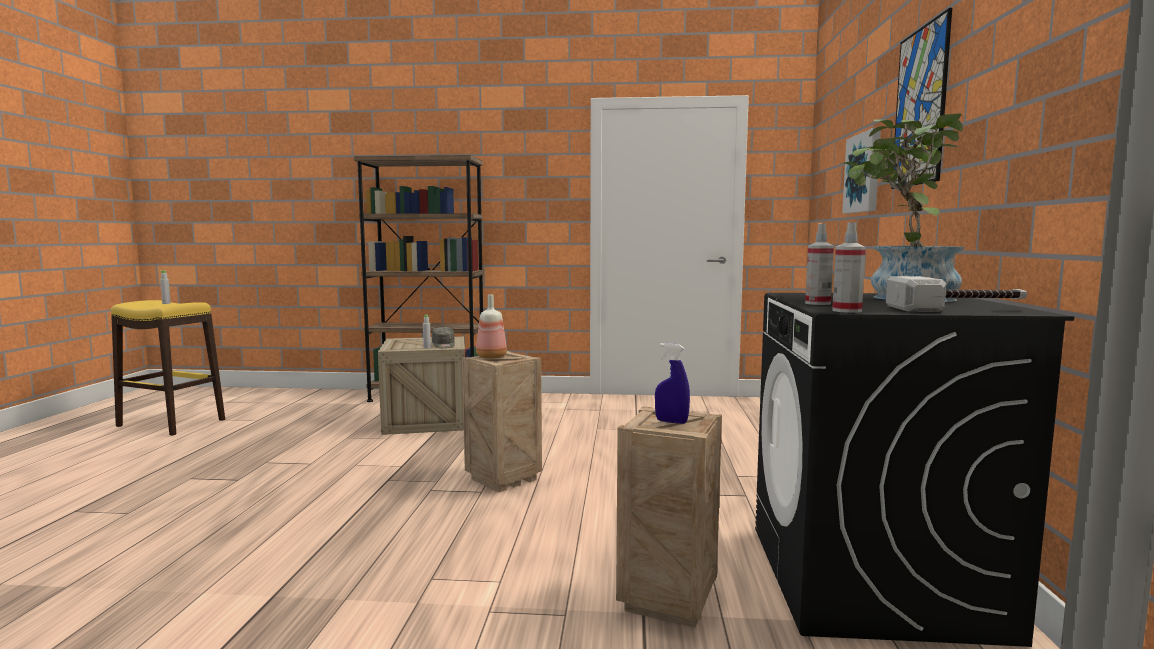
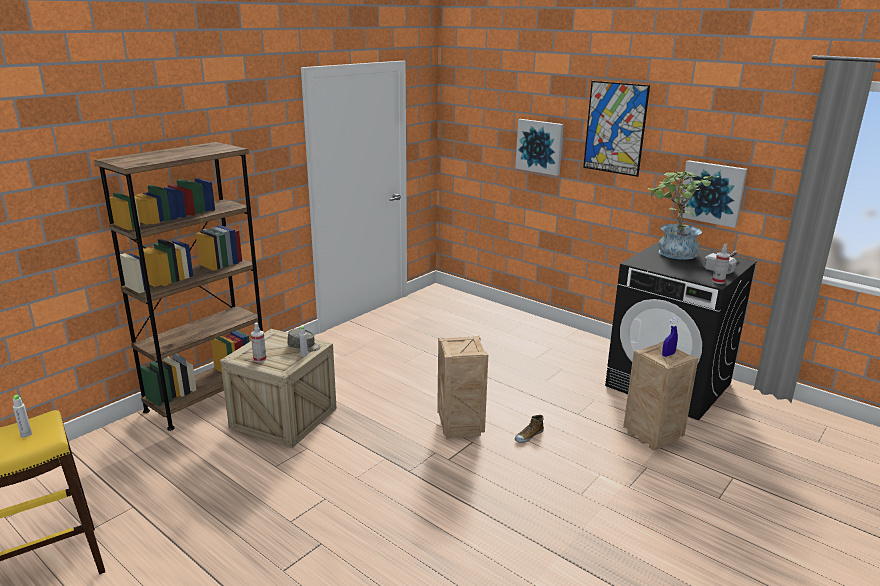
camera: 55 degrees left, 15 degrees up
bottle [476,295,507,359] -> none
spray bottle [805,223,834,305] -> spray bottle moved to [251,323,266,362]
none -> shoe [515,415,544,443]
none -> picture [678,160,748,228]

